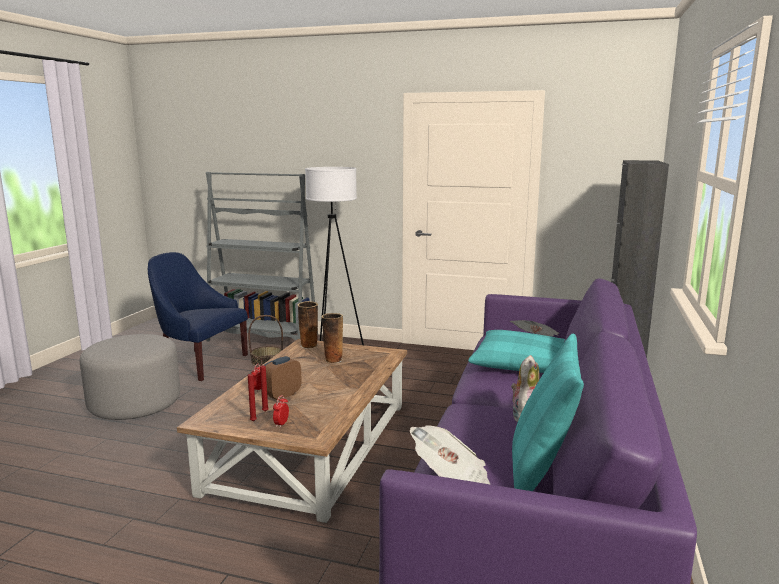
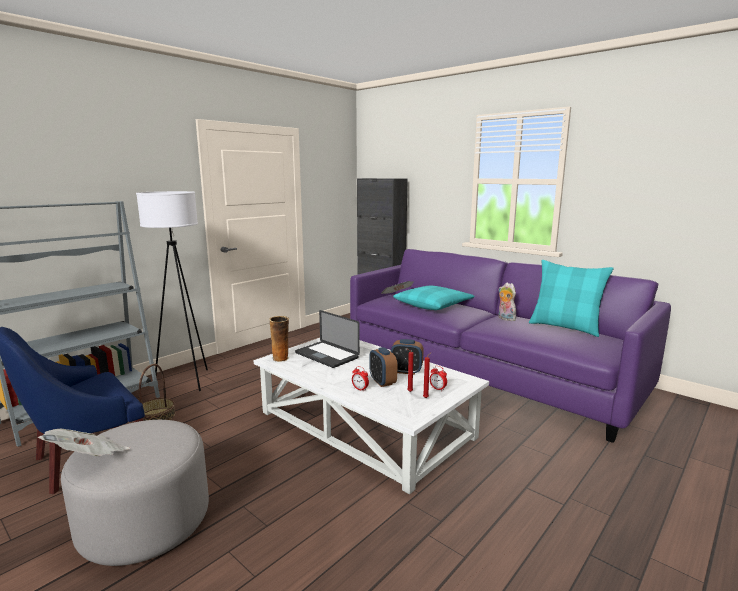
camera: 65 degrees left, 0 degrees up
brown coffee table [177,339,407,523] -> white coffee table [254,338,489,494]
vase [321,313,343,363] -> laptop [295,310,360,368]
newspaper [410,425,491,485] -> newspaper moved to [38,429,130,456]
none -> alarm clock [390,339,424,375]

